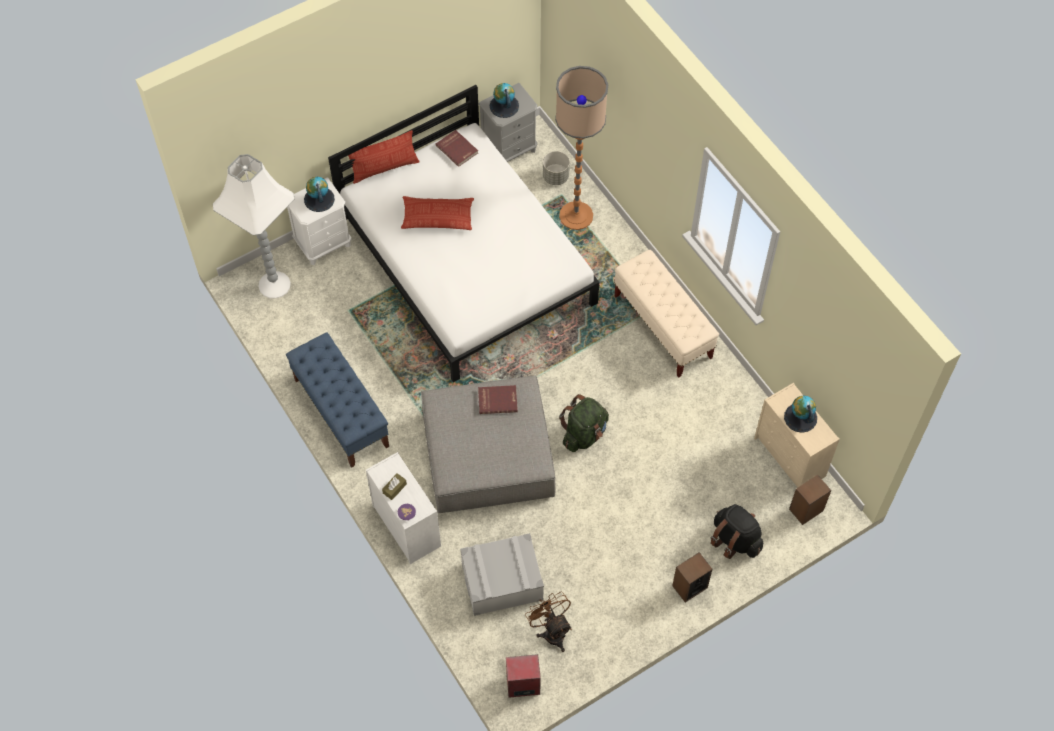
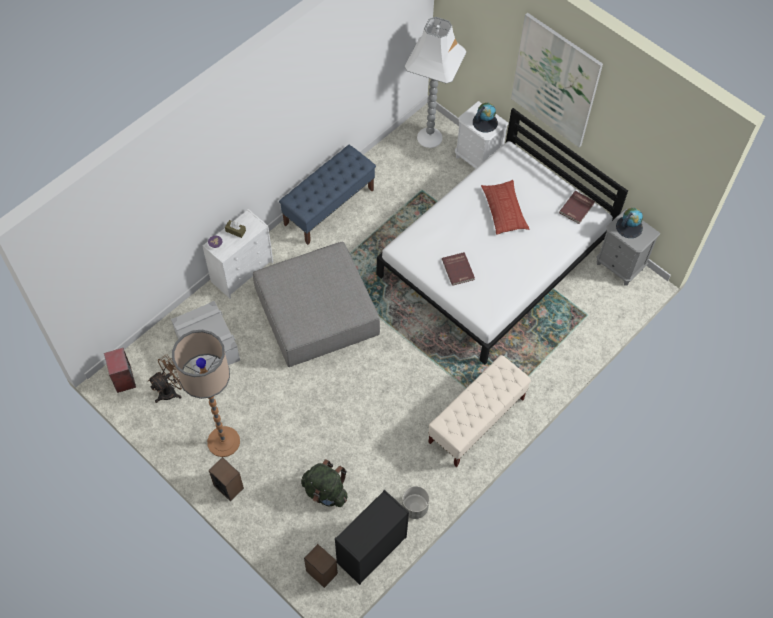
camera: 75 degrees right, 0 degrees up
pillow [348,130,420,184] -> none
red book [478,385,518,414] -> red book moved to [442,252,475,286]
grey planter [543,151,570,185] -> grey planter moved to [402,486,429,519]
floor lamp [555,66,608,230] -> floor lamp moved to [172,330,240,457]
green backpack [559,394,609,452] -> green backpack moved to [301,459,347,507]
black backpack [711,504,763,559] -> none
beige dresser [754,383,840,487] -> black dresser [335,490,409,585]
globe [784,395,817,433] -> none
none -> picture [511,13,603,147]

